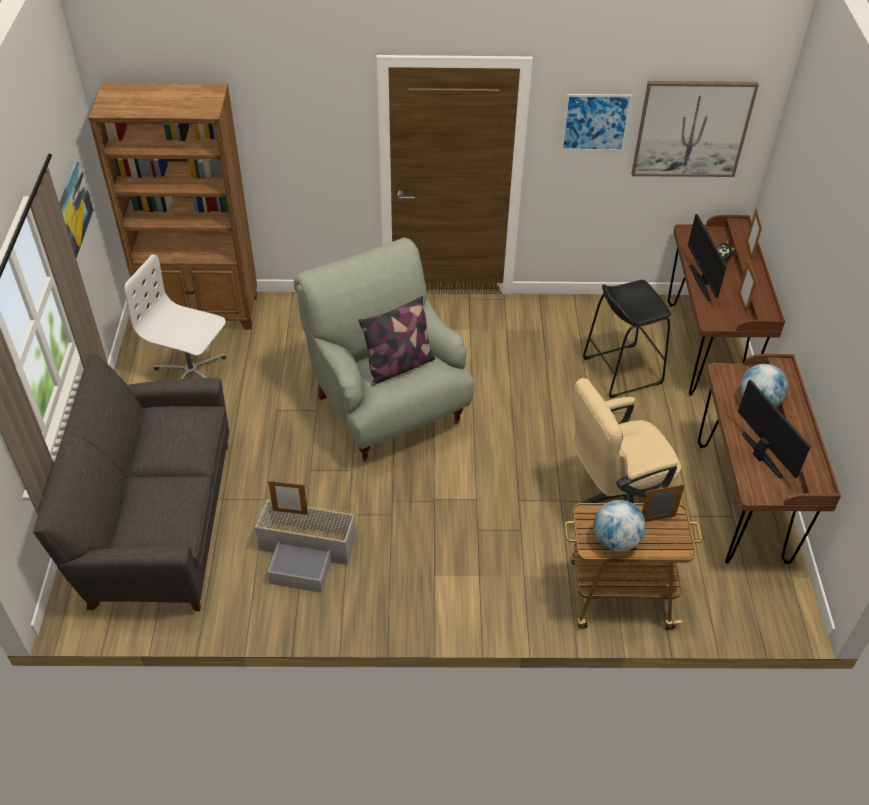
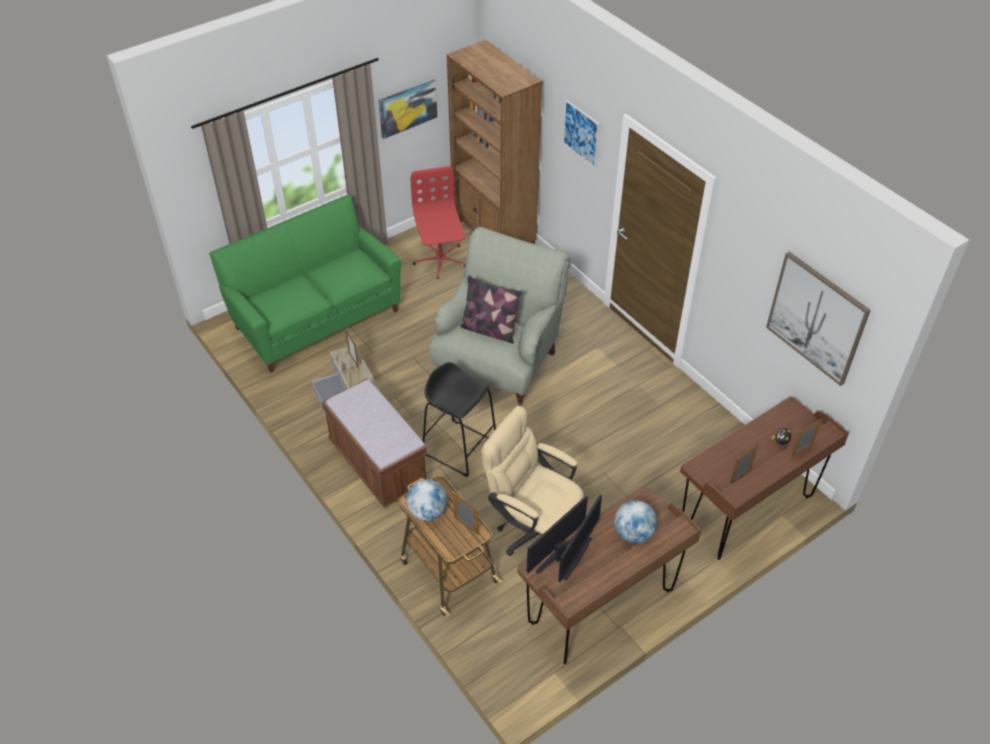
camera: 55 degrees right, 0 degrees up
grey sofa [33,353,229,611] -> green sofa [209,194,401,373]
white office chair [125,254,226,379] -> red office chair [410,166,465,279]
picture [561,94,633,151] -> picture moved to [563,100,600,168]
black stool [583,280,671,398] -> black stool moved to [423,362,496,477]
monitor [688,214,727,301] -> monitor moved to [526,496,588,574]
none -> brown bench [322,379,427,508]

